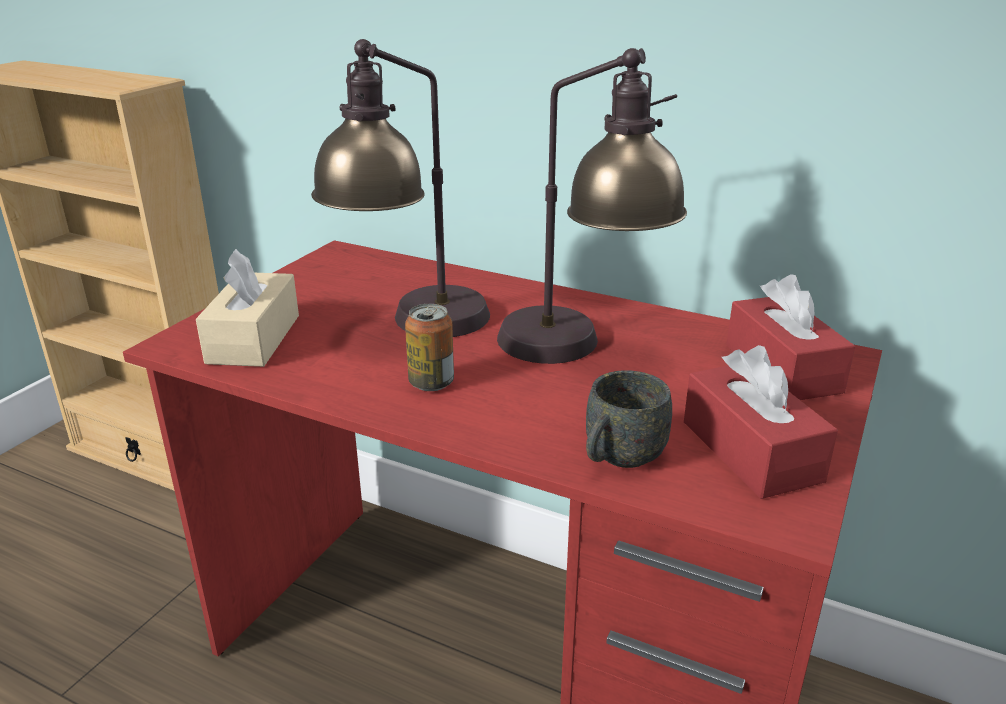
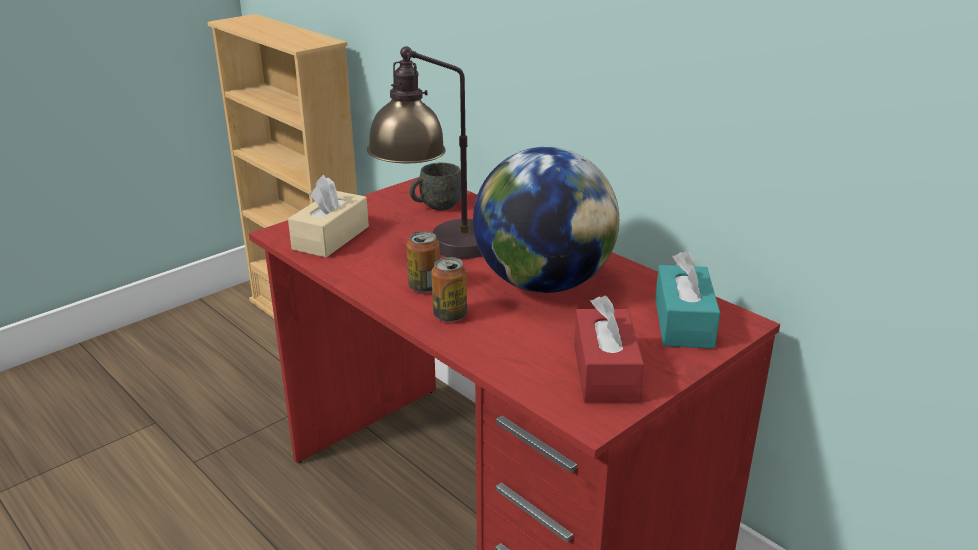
camera: 20 degrees right, 0 degrees up
table lamp [497,48,687,364] -> globe [473,147,619,293]
grey mug [586,370,672,468] -> grey mug moved to [410,163,461,210]
red tissue box [726,274,855,400] -> turquoise tissue box [655,251,720,349]
none -> can [431,257,467,322]

